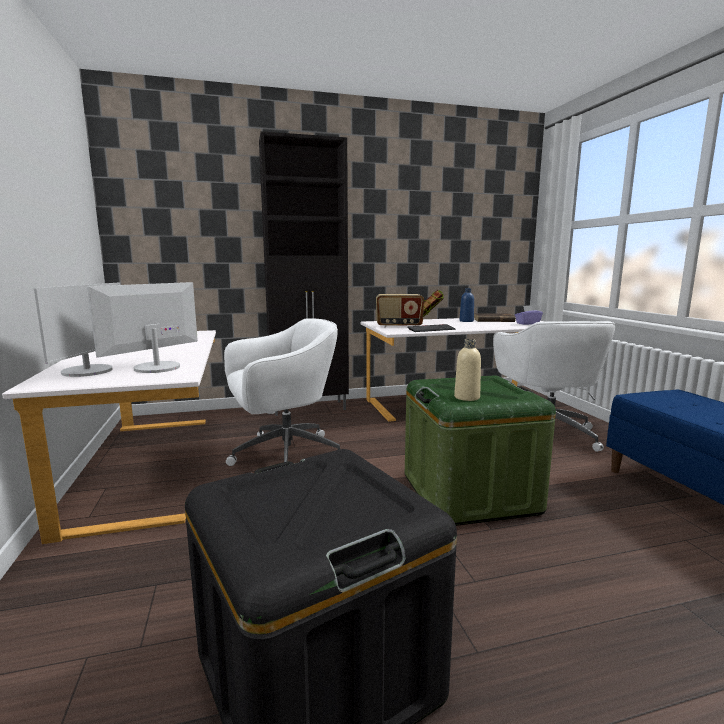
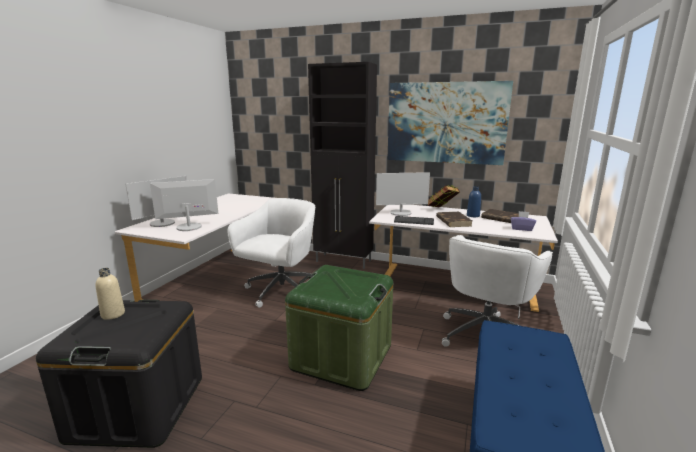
camera: 35 degrees right, 5 degrees up
white office chair [224,318,340,466] -> white office chair turned 75 degrees counterclockwise [228,198,315,308]
radio [376,294,424,327] -> monitor [376,172,430,216]
beige bottle [454,339,481,401] -> beige bottle moved to [96,268,125,320]
none -> picture [387,81,513,165]
none -> brown book [436,212,472,227]

